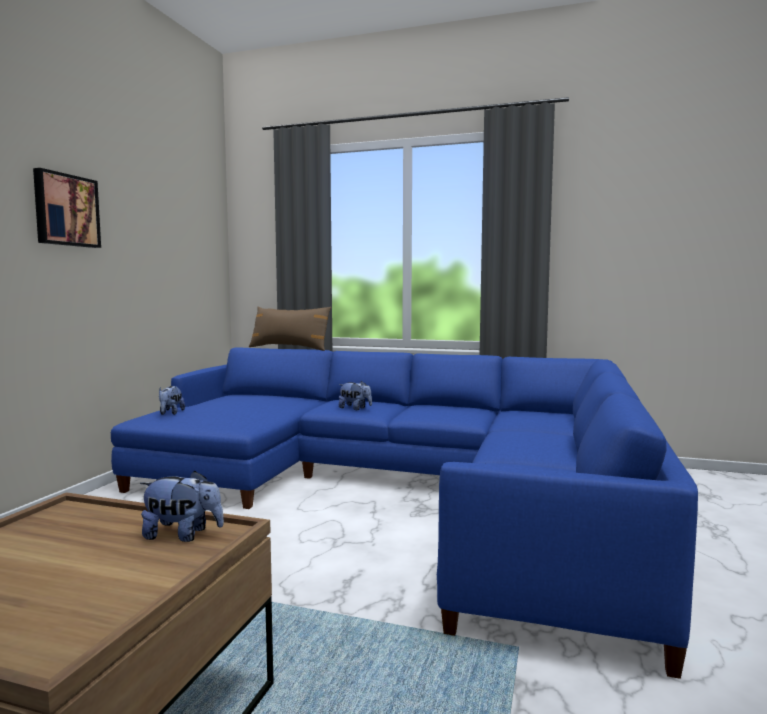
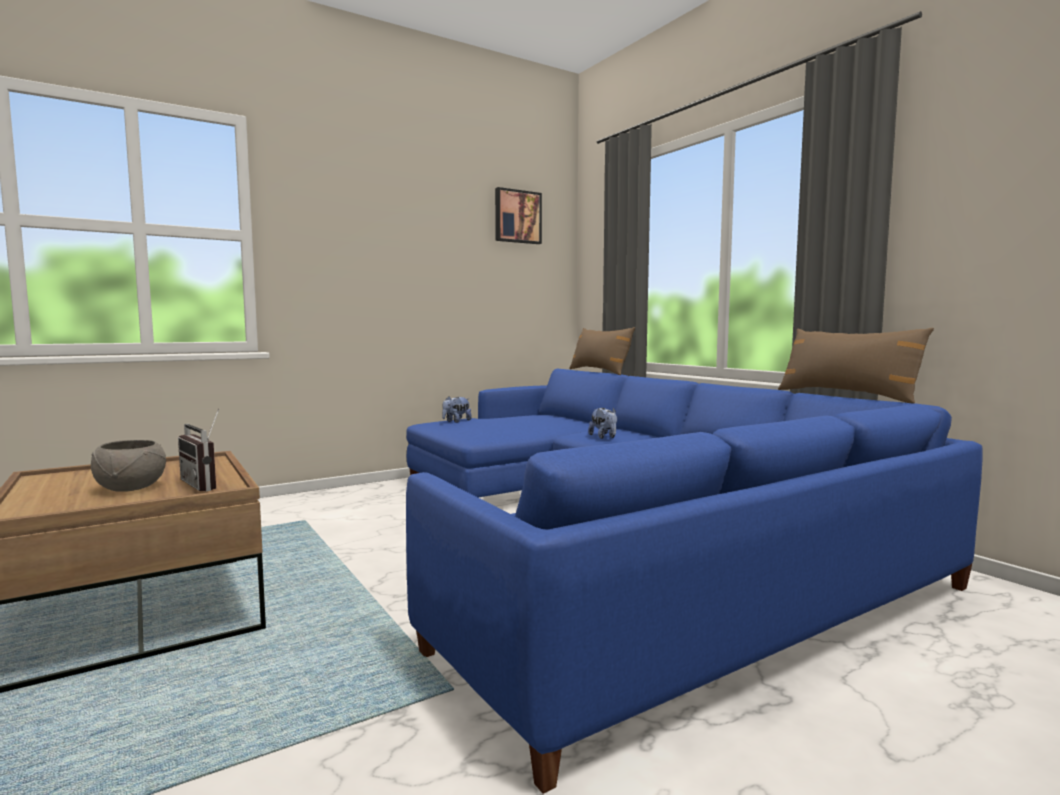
camera: 40 degrees right, 0 degrees up
picture [33,168,101,248] -> picture moved to [495,187,542,244]
plush toy [140,471,224,542] -> radio [178,408,219,491]
none -> grey bowl [91,440,166,492]
none -> brown pillow [778,328,934,404]

